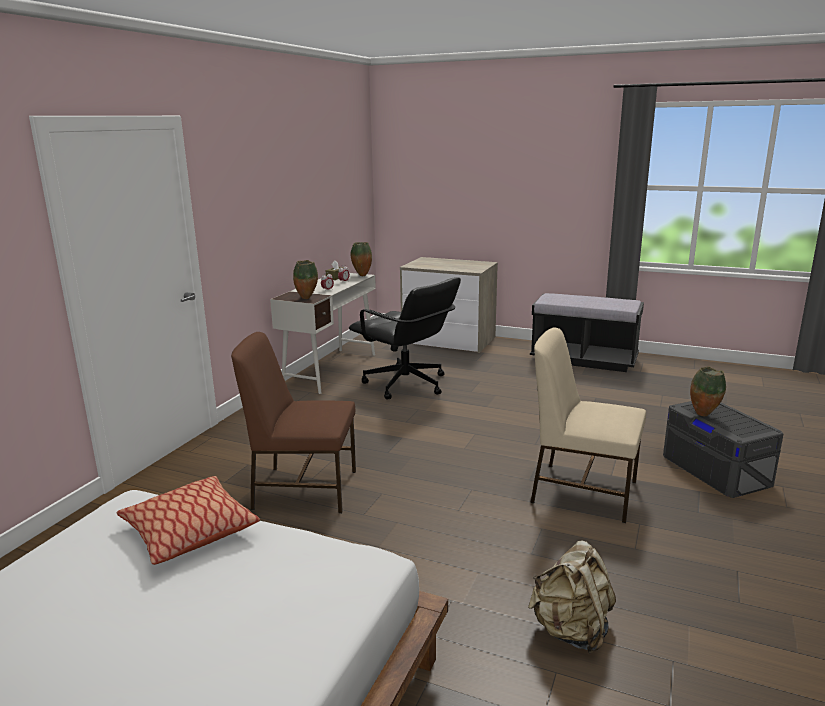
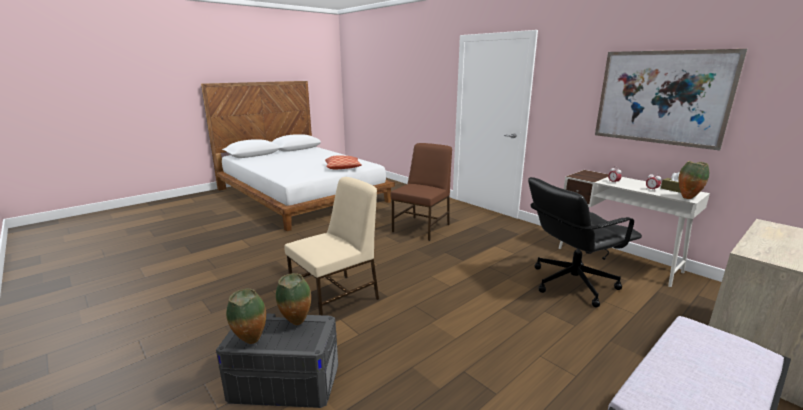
camera: 115 degrees right, 0 degrees up
vase [293,260,318,299] -> vase moved to [226,289,266,344]
beige backpack [528,541,616,654] -> none
none -> picture [595,49,747,151]

